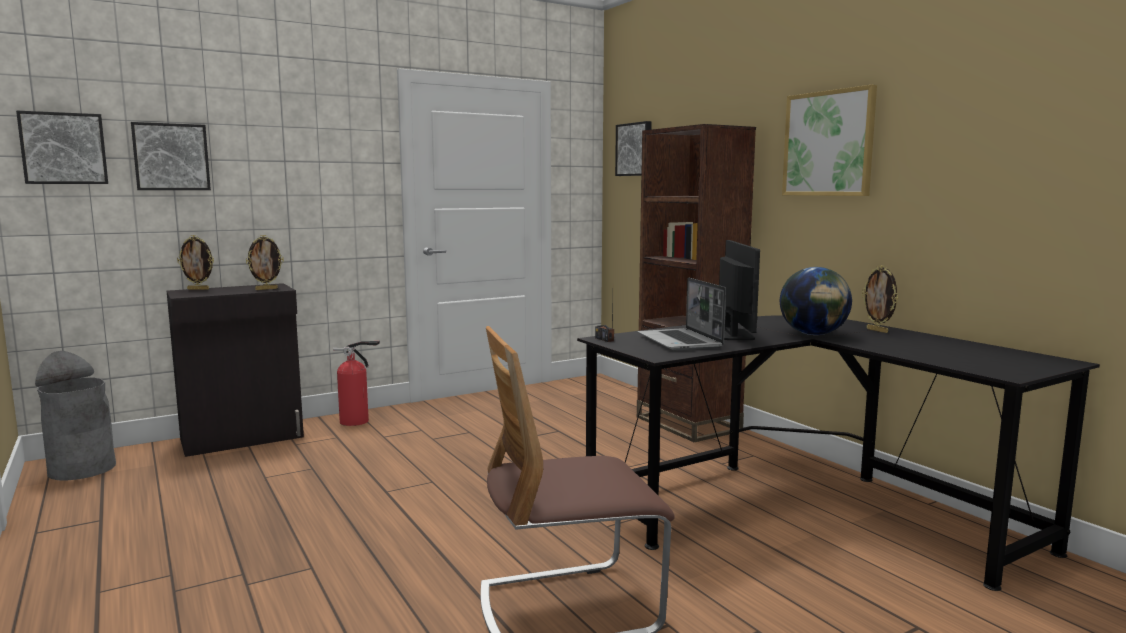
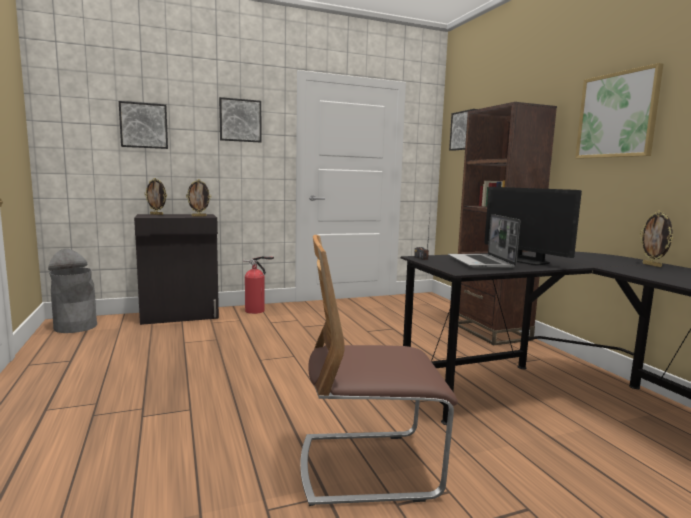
camera: 10 degrees right, 0 degrees up
picture [16,111,108,184] -> picture moved to [219,97,261,143]
monitor [719,240,760,340] -> monitor turned 135 degrees clockwise [484,187,582,265]
globe [780,267,852,335] -> none

